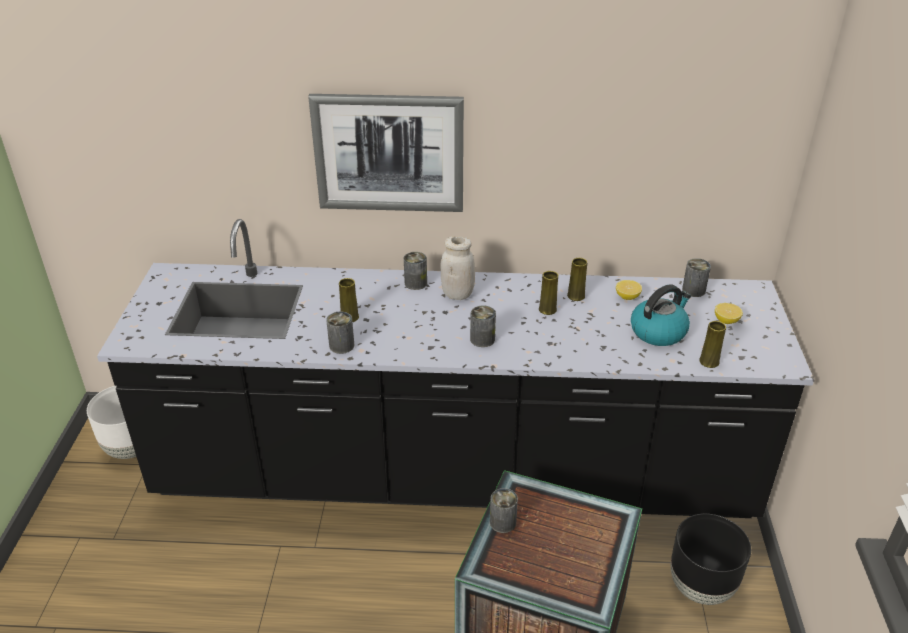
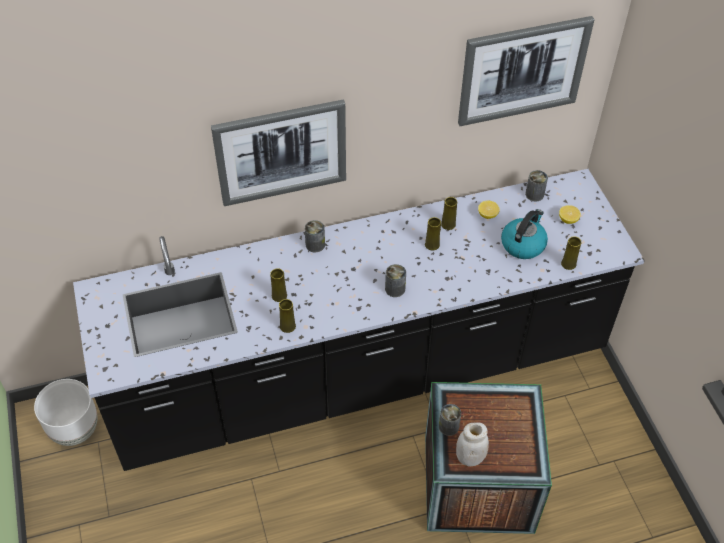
camera: 20 degrees left, 15 degrees up
can [326,311,354,354] -> yellow vase [279,299,296,333]
white jar [440,236,475,300] -> white jar moved to [456,423,489,467]
black planter [671,514,751,605] -> none
none -> picture [458,16,595,126]

